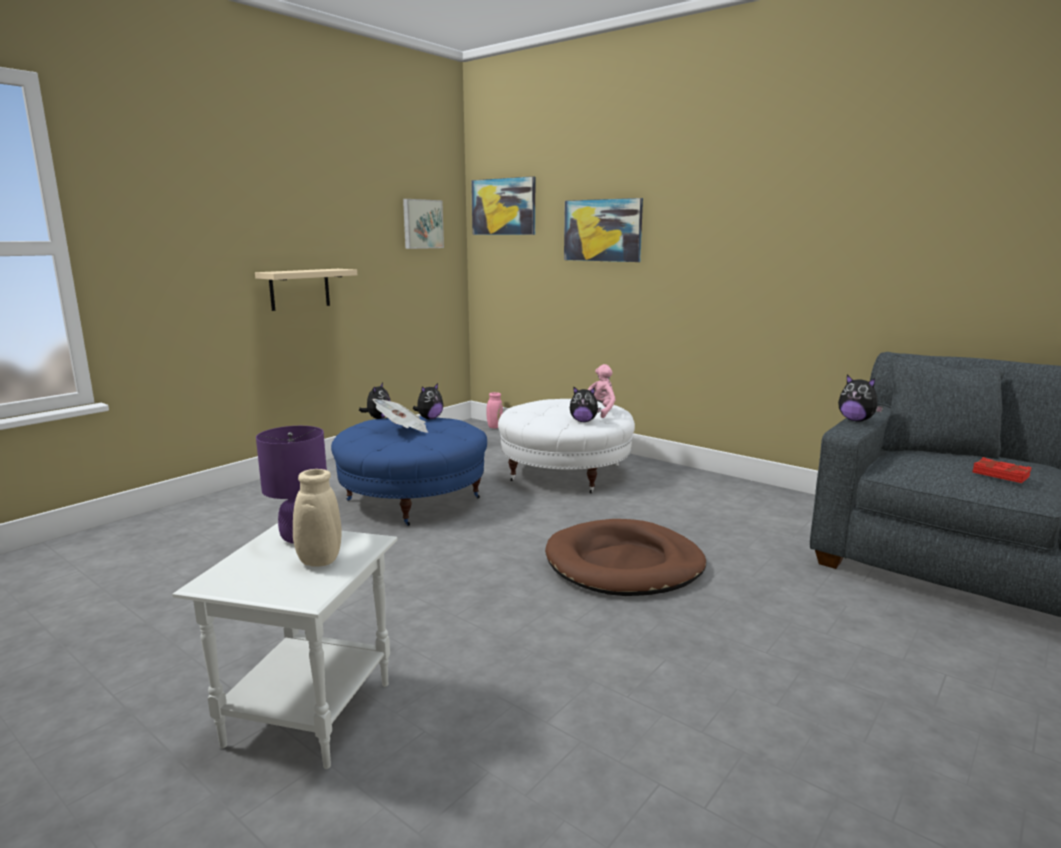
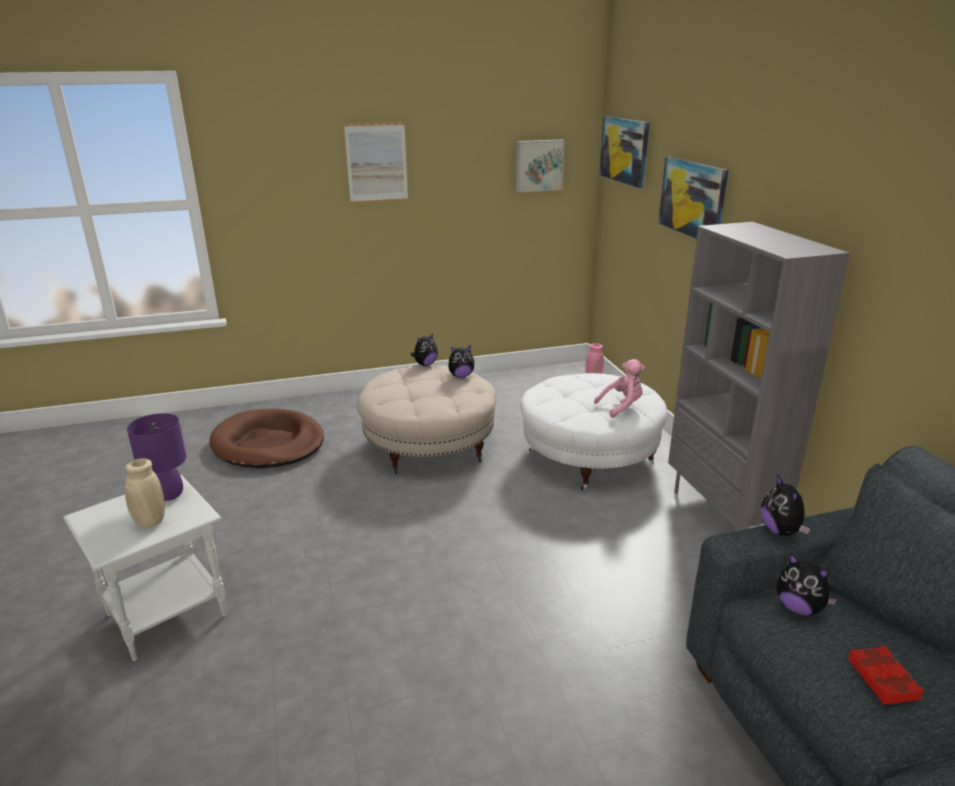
camera: 35 degrees right, 10 degrees up
beige shelf [255,269,357,311] -> none
blue ottoman [331,416,487,526] -> beige ottoman [357,365,496,474]
newspaper [373,399,428,433] -> none
brown dog bed [545,519,706,596] -> brown dog bed moved to [210,409,324,468]
plush toy [570,386,601,422] -> plush toy moved to [777,553,837,616]
none -> picture [344,123,408,203]
none -> grey bookcase [668,222,850,532]

